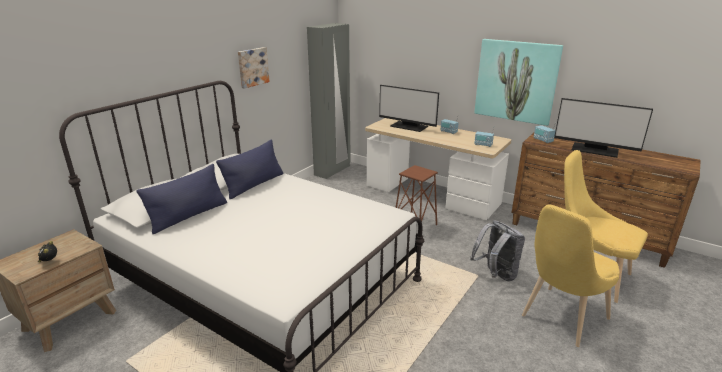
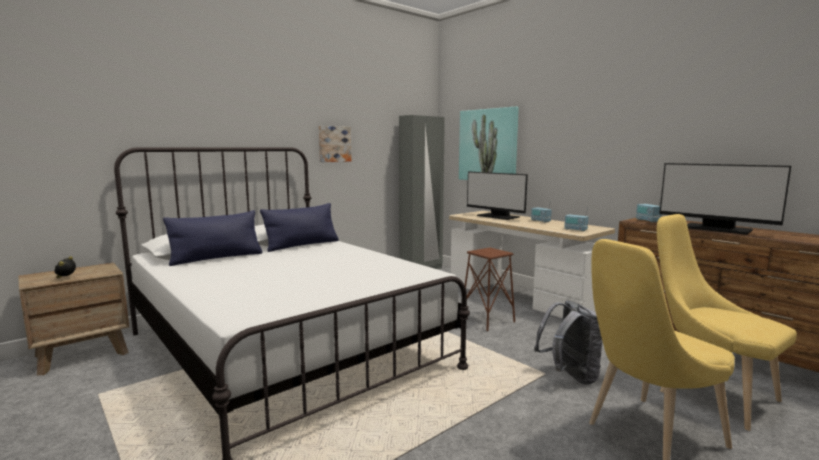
camera: 15 degrees right, 15 degrees down
picture [474,39,563,126] -> picture moved to [459,107,519,180]

